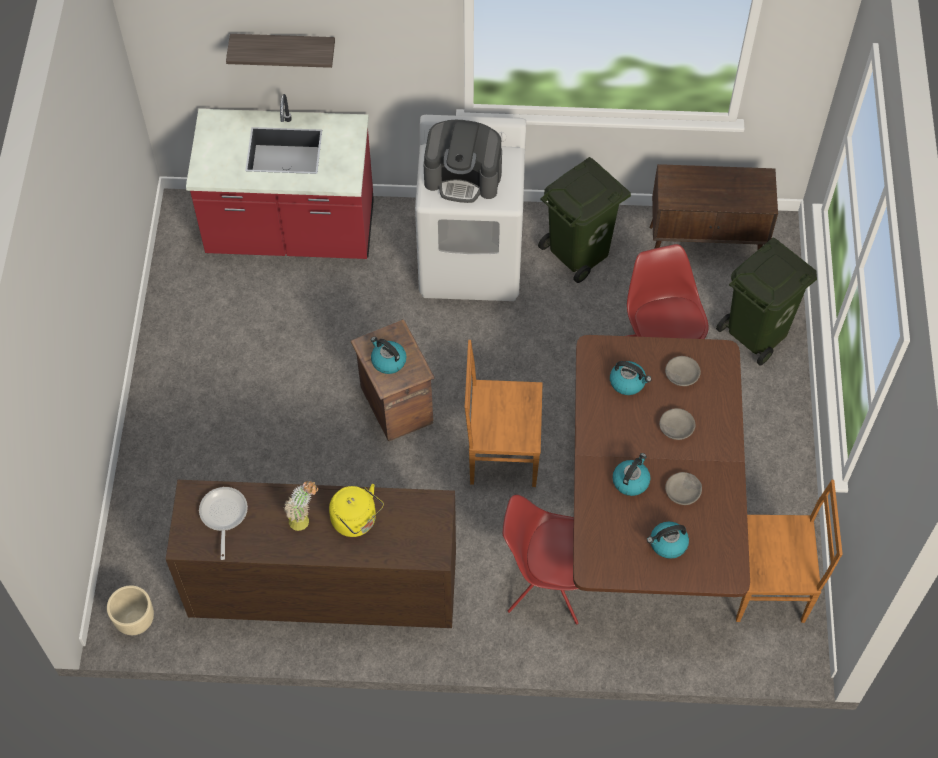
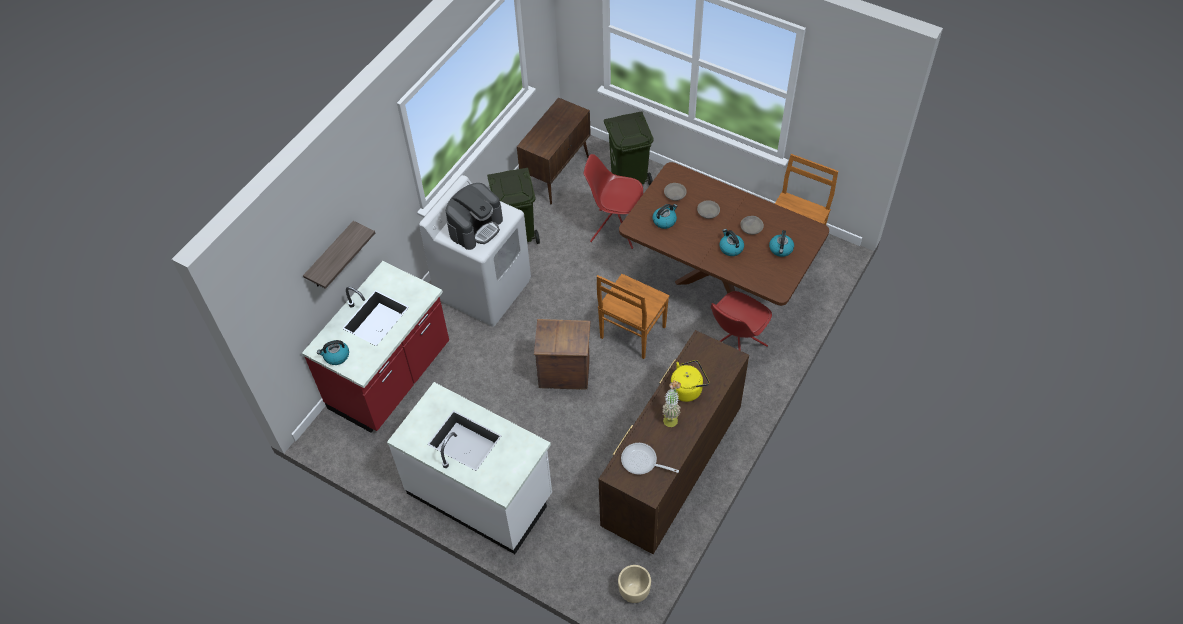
camera: 60 degrees left, 5 degrees down
kettle [371,337,407,374] -> kettle moved to [317,340,349,365]
none -> white counter [387,382,552,554]

